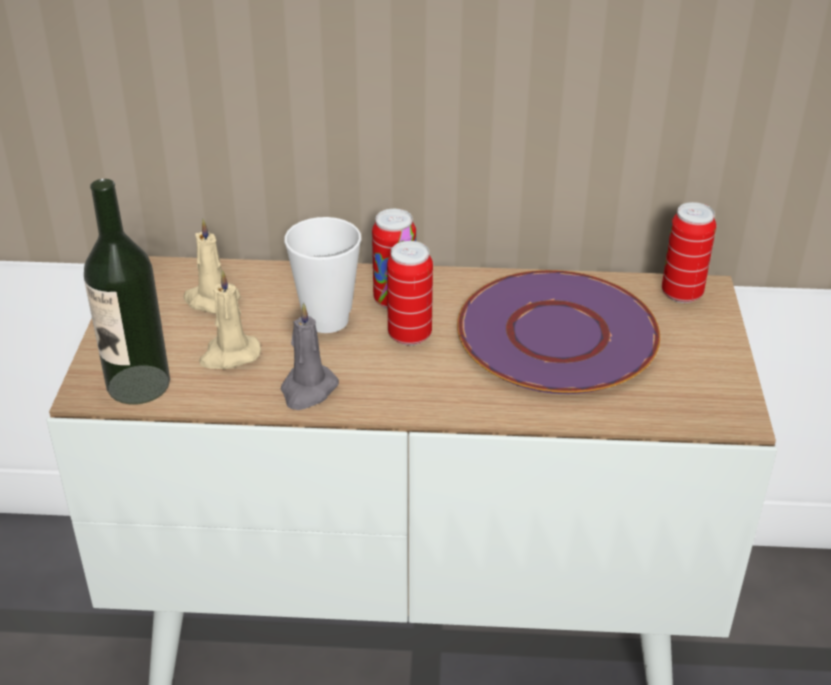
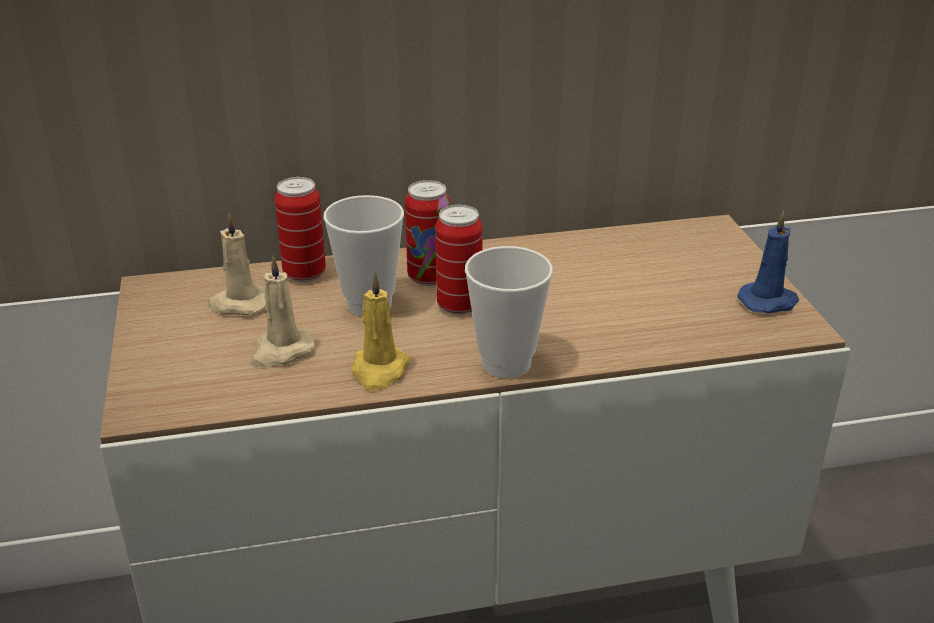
camera: 15 degrees left, 5 degrees down
bottle [84,179,170,404] -> none
grey candle [281,303,339,410] -> yellow candle [352,272,411,391]
purple plate [457,270,660,394] -> none
can [662,202,716,303] -> can moved to [275,177,326,282]
none -> cup [465,246,553,378]
none -> blue candle [737,211,799,314]

